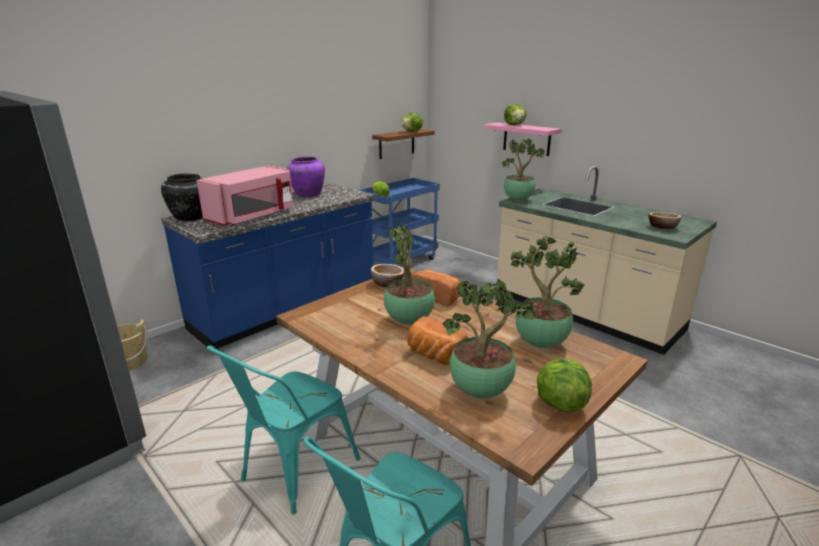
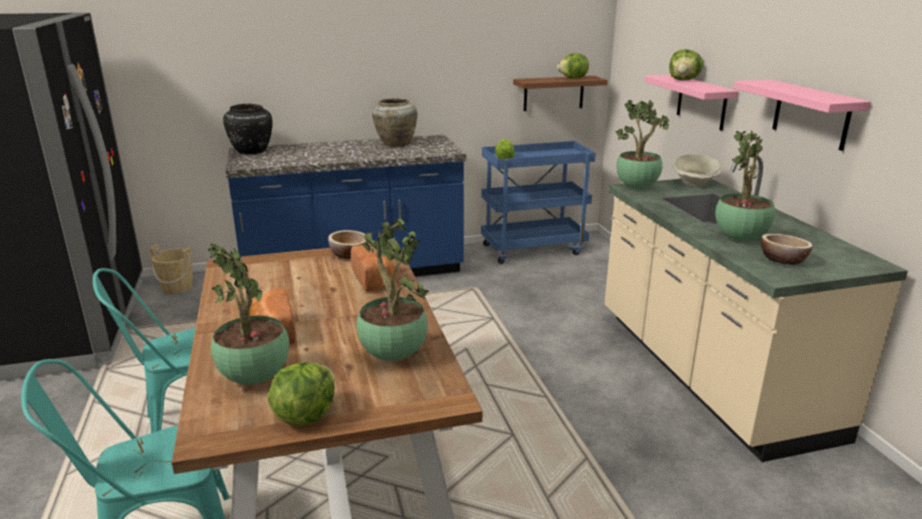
camera: 30 degrees right, 0 degrees up
pink microwave [196,166,293,226] -> none
purple vase [287,156,325,197] -> beige vase [372,98,418,146]
potted plant [384,223,435,324] -> potted plant moved to [715,129,775,241]
none -> beige bowl [672,154,721,187]
none -> pink shelf [734,79,871,151]

